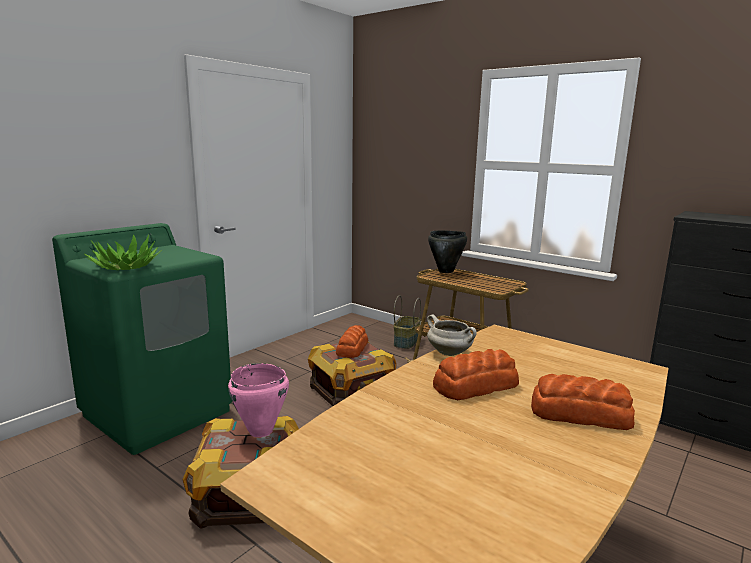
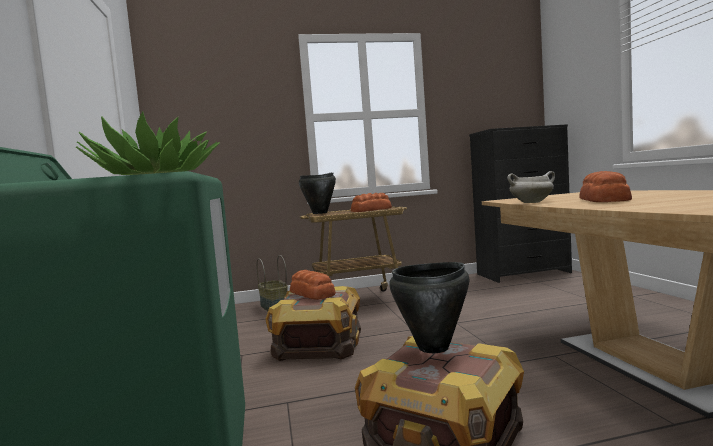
camera: 50 degrees left, 10 degrees down
pink cooking pot [228,363,289,437] -> black cooking pot [389,262,469,353]
bread [531,374,635,430] -> bread moved to [351,193,392,212]

